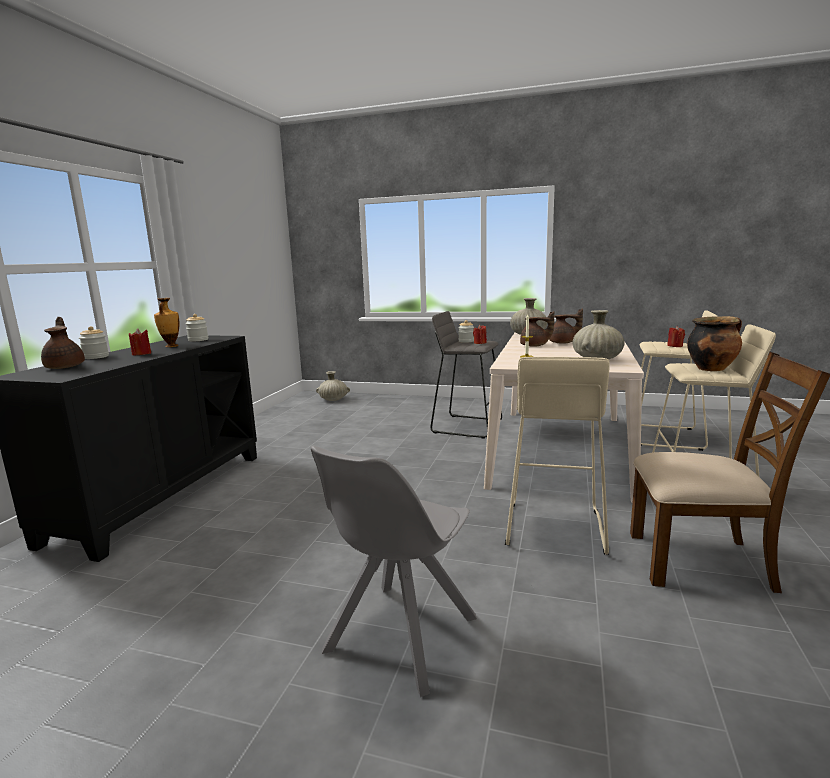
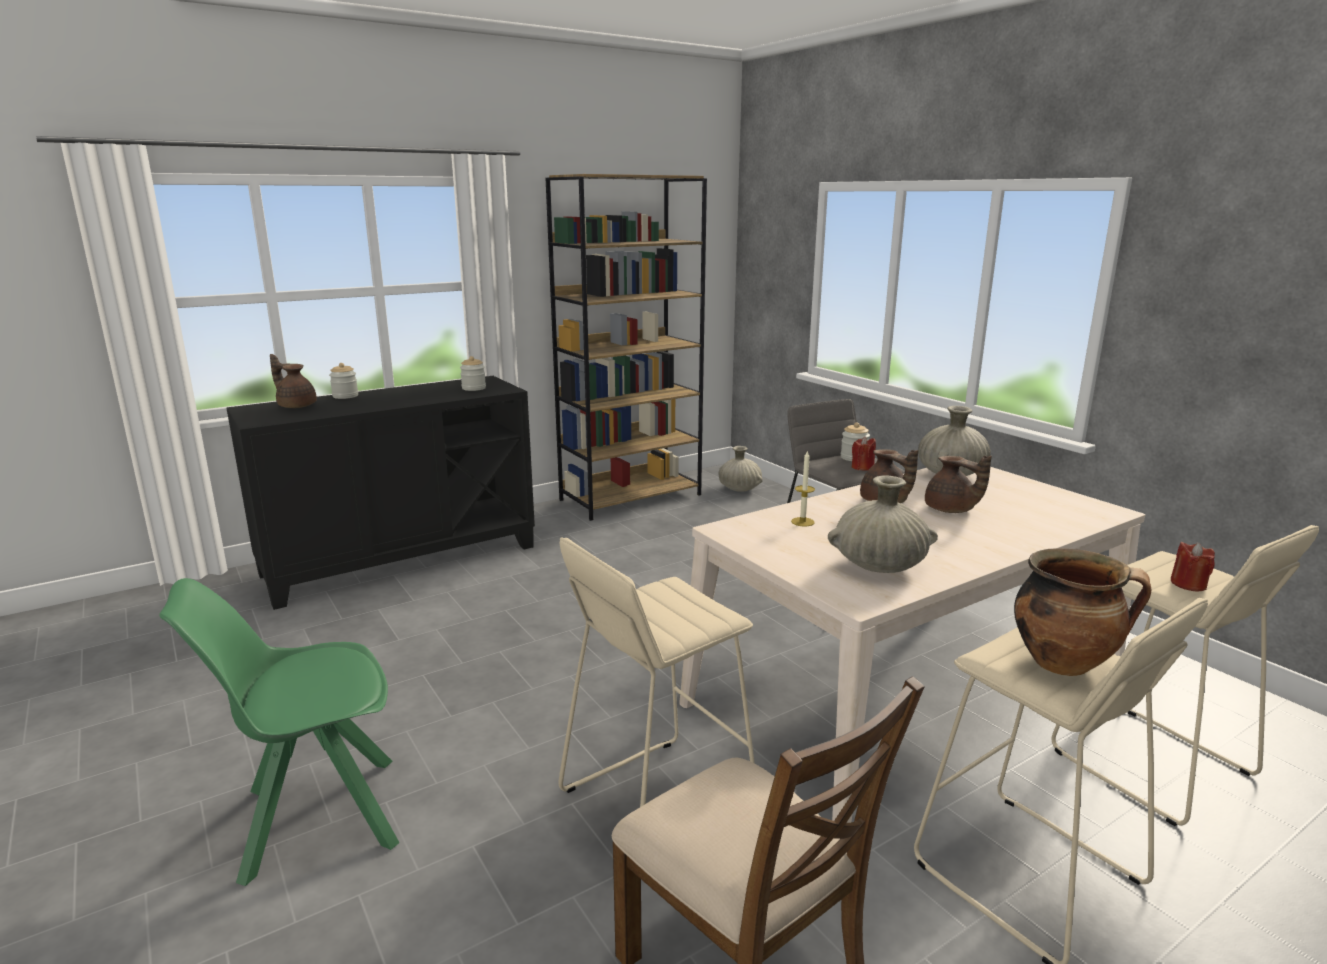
camera: 40 degrees right, 5 degrees up
brown teapot [41,317,85,369] -> brown teapot turned 75 degrees counterclockwise [270,354,317,408]
red candle [129,329,151,356] -> none
vase [154,298,179,347] -> none
grey chair [311,445,477,697] -> green chair [159,578,400,886]
none -> brown bookcase [545,174,707,521]

